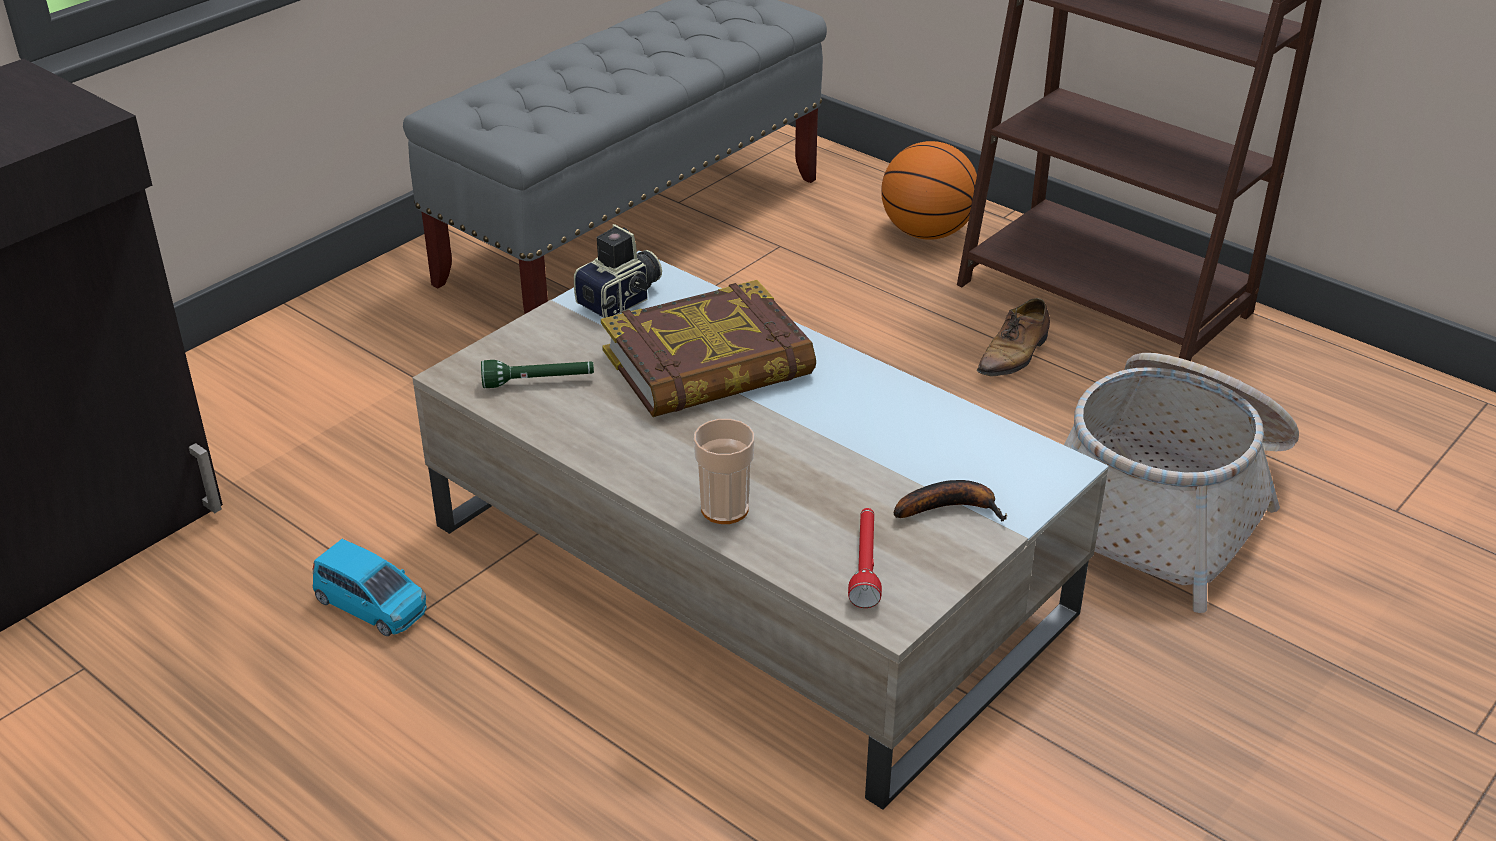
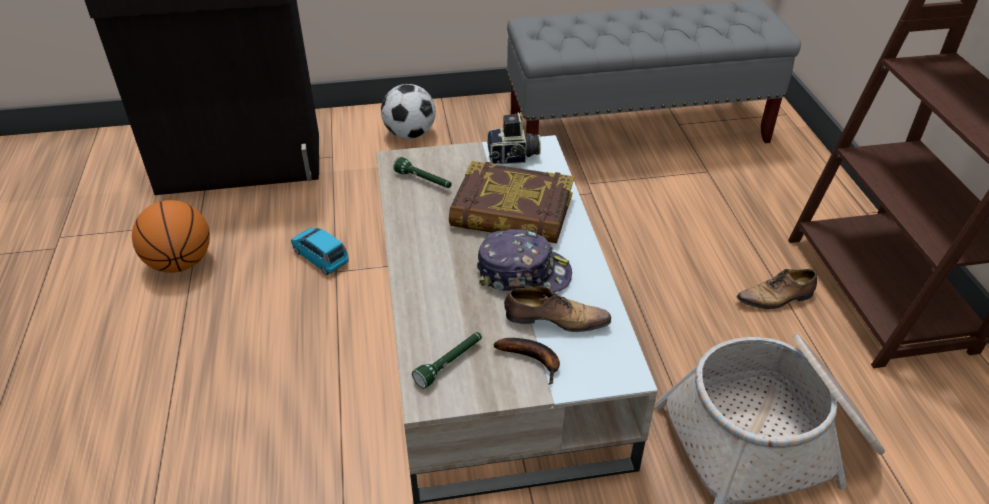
camera: 40 degrees right, 5 degrees up
blue toy car [313,539,427,636] -> blue toy car turned 150 degrees clockwise [291,228,349,275]
cup [694,419,754,524] -> none
red flashlight [848,508,882,608] -> green flashlight [412,332,482,389]
basketball [881,141,977,240] -> basketball moved to [132,200,210,273]
none -> football [381,84,436,139]
none -> cap [477,229,572,292]
none -> shoe [504,286,611,332]

